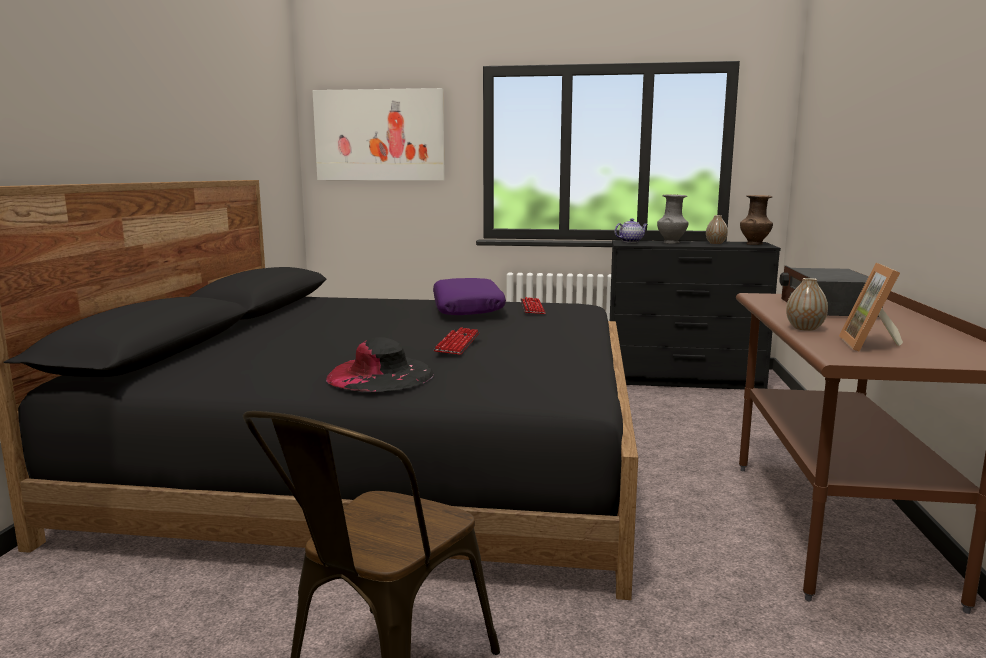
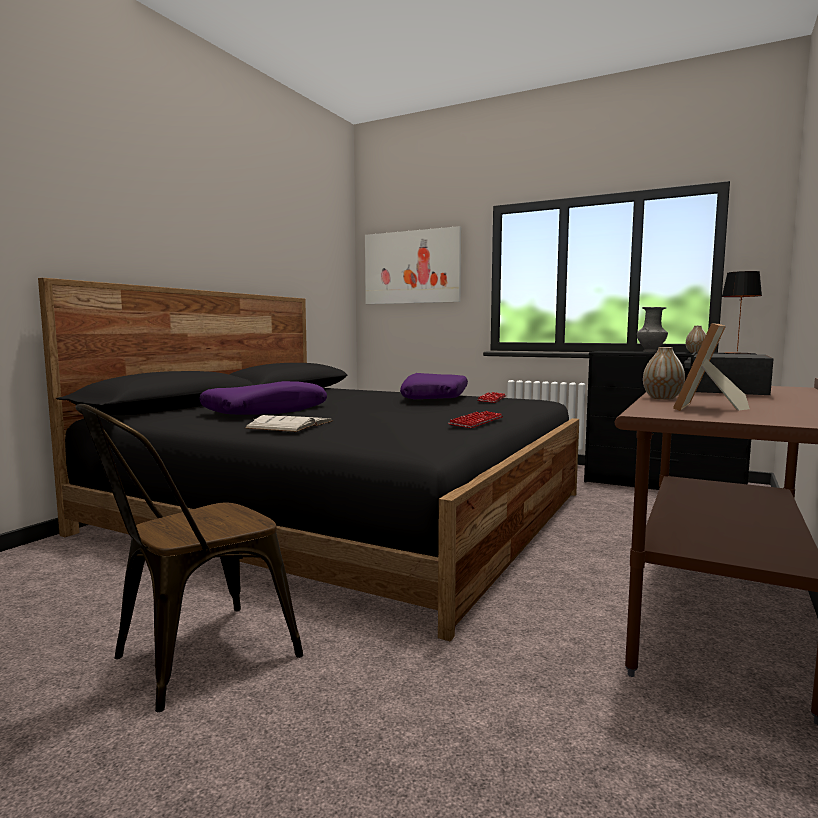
camera: 20 degrees right, 5 degrees down
black hat [326,337,434,392] -> white book [244,415,332,432]
keyboard [434,327,480,355] -> keyboard moved to [448,411,503,428]
teapot [614,218,648,243] -> none
brown vase [740,195,773,245] -> table lamp [722,271,762,354]
none -> purple pillow [199,381,327,415]

